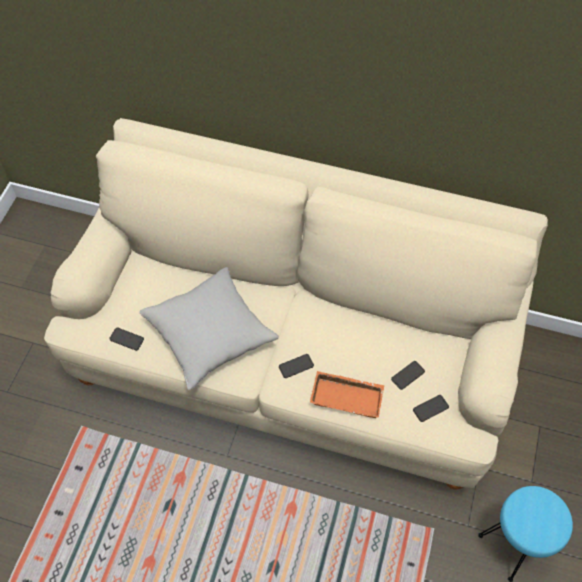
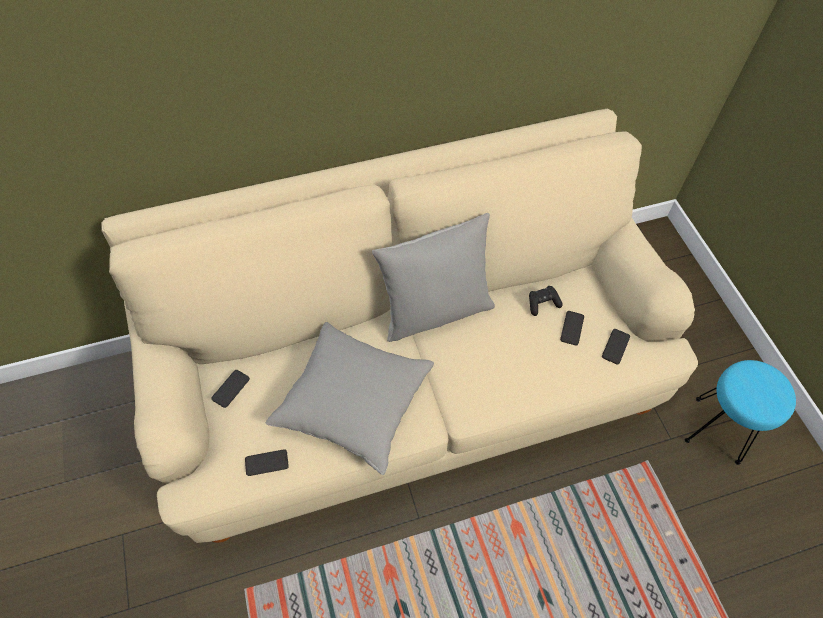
camera: 35 degrees left, 0 degrees up
phone [279,354,314,378] -> phone moved to [211,370,250,408]
orange tray [310,371,384,418] -> none
none -> grey pillow [372,213,495,342]
none -> black game controller [529,286,563,316]

